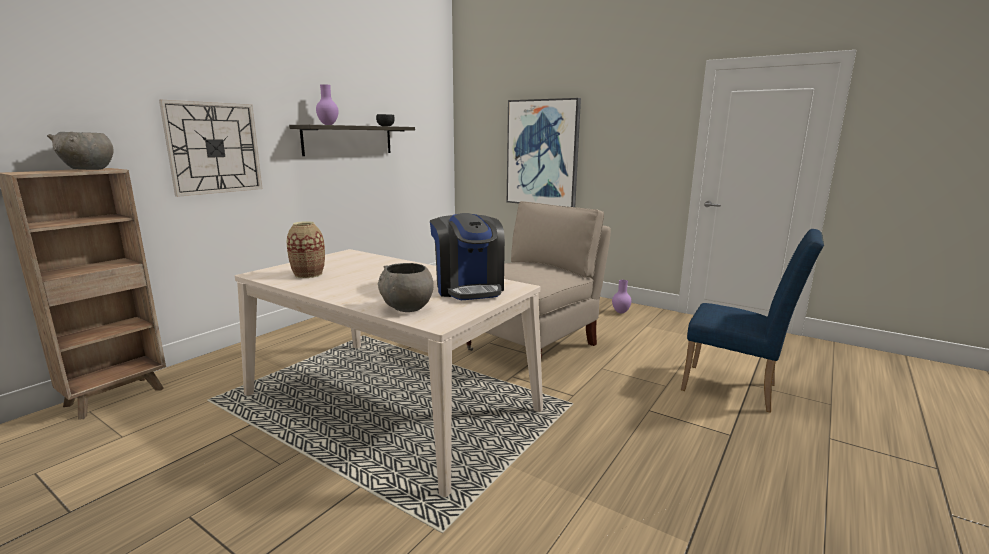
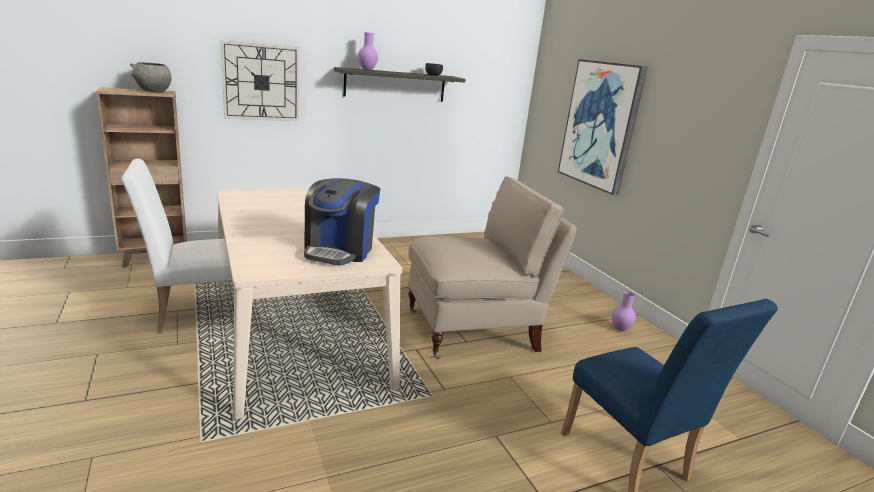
camera: 30 degrees right, 5 degrees up
vase [287,221,325,278] -> none
grey bowl [378,263,434,312] -> none
none -> white chair [121,159,234,333]

